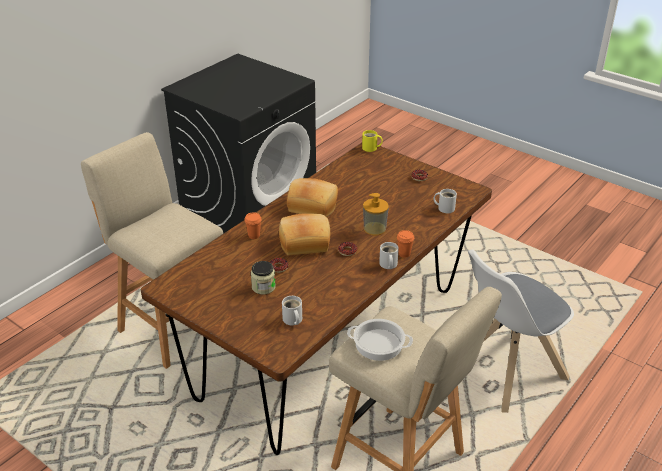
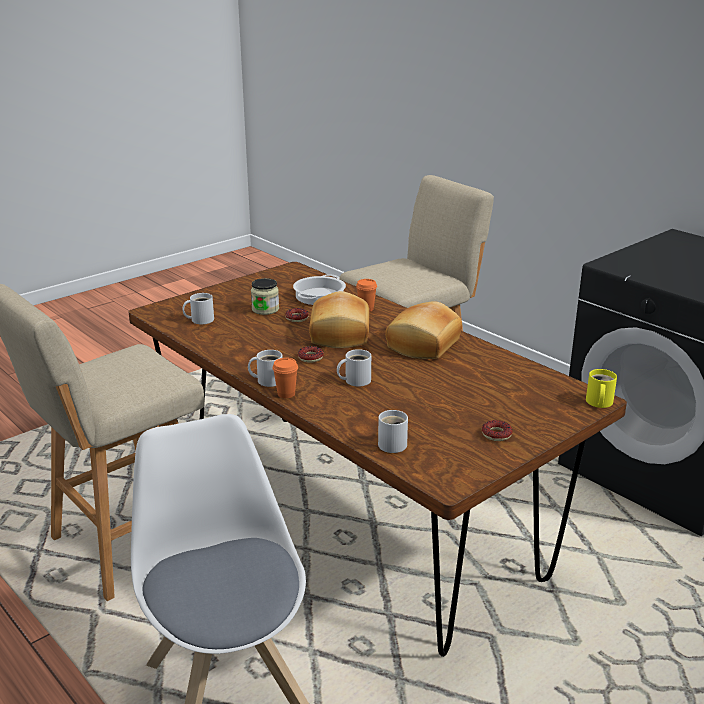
camera: 100 degrees right, 10 degrees down
cooking pot [347,319,413,361] -> cooking pot moved to [293,274,346,305]
soap dispenser [363,193,389,235] -> white mug [337,349,371,386]

